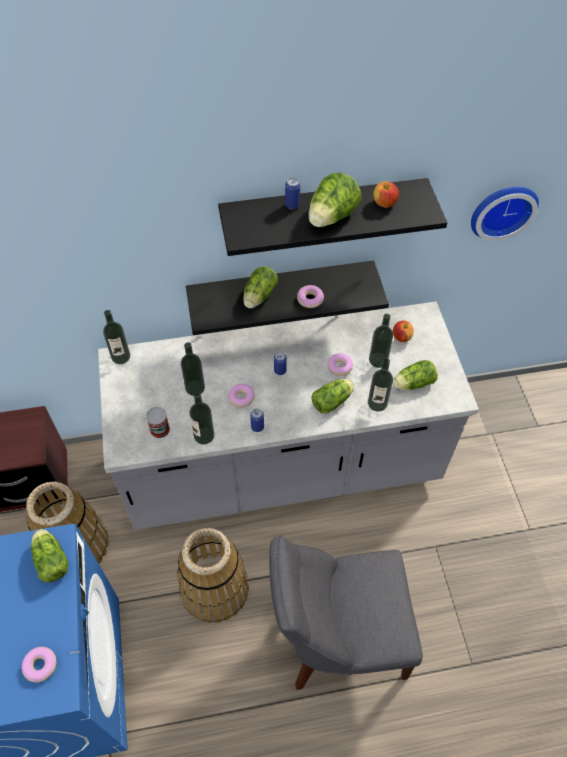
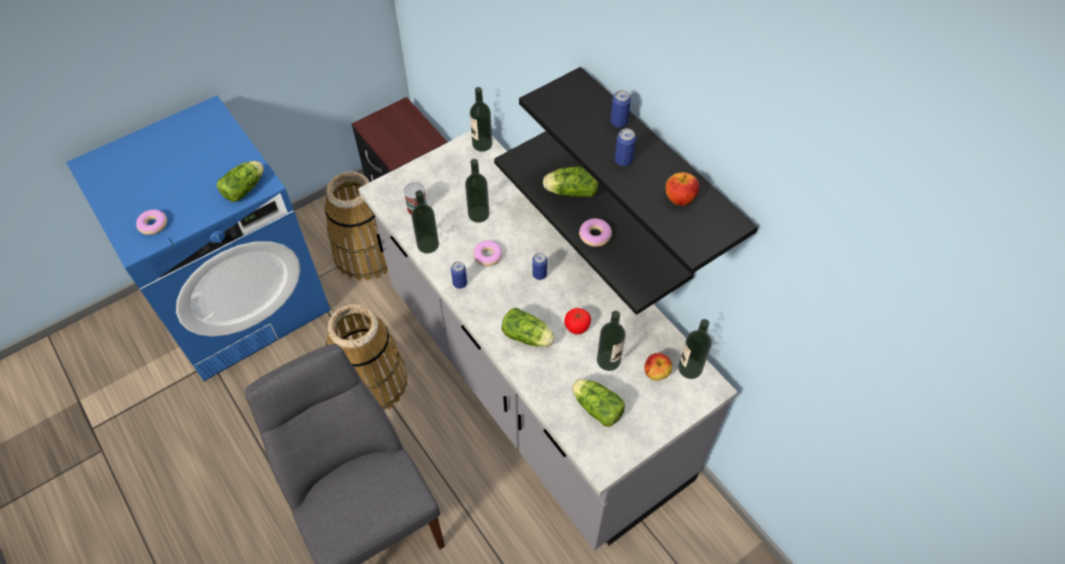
camera: 65 degrees right, 0 degrees up
lettuce [308,173,361,227] -> can [615,128,636,166]
donut [328,353,353,376] -> tomato [564,308,591,334]
bottle [368,358,393,411] -> bottle moved to [678,319,711,379]
wall clock [471,187,539,241] -> none

